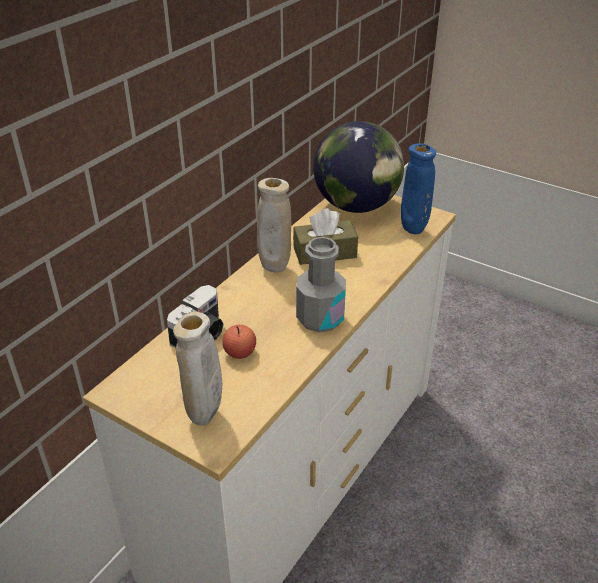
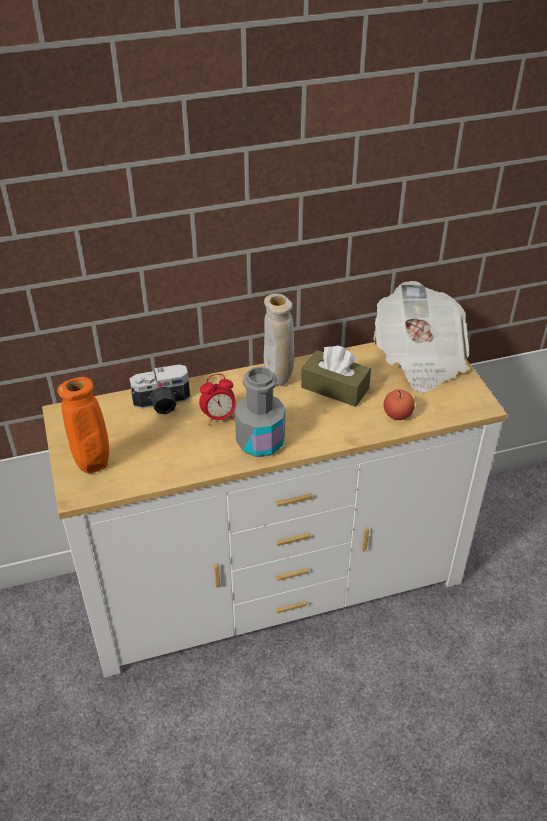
camera: 40 degrees right, 5 degrees up
beige vase [173,312,222,425] -> orange vase [57,377,109,473]
apple [222,325,256,359] -> apple moved to [384,389,415,420]
globe [313,121,404,213] -> newspaper [373,281,469,393]
blue vase [401,143,436,234] -> none
none -> alarm clock [199,374,236,425]

